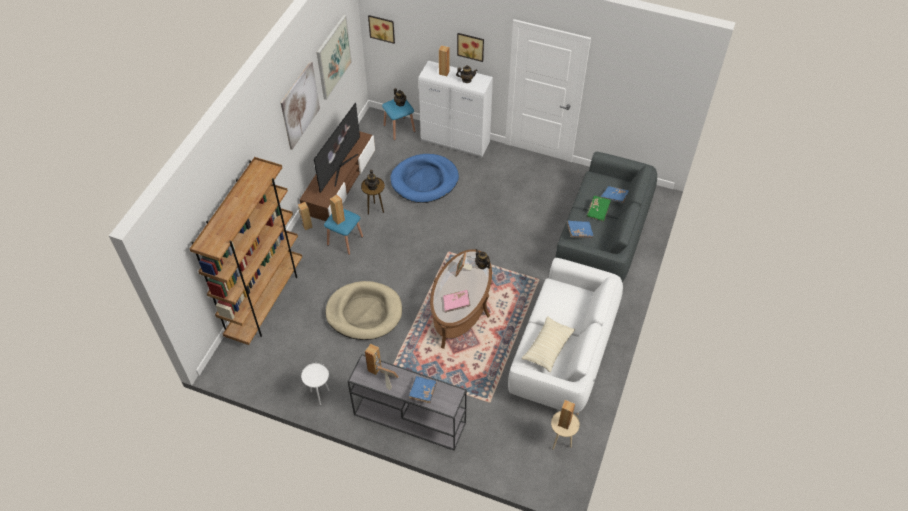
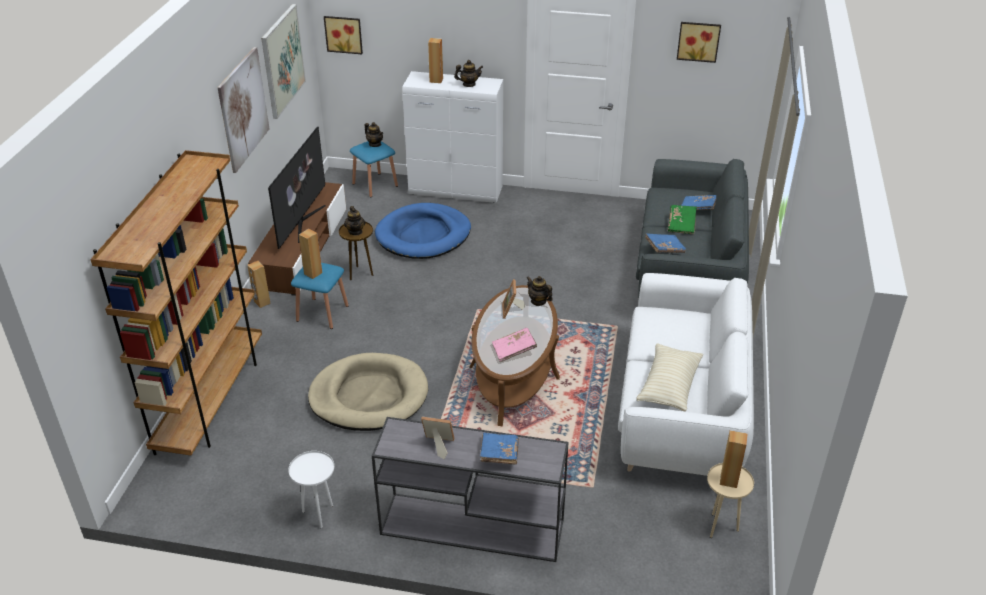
camera: 10 degrees left, 15 degrees down
brown speaker [365,344,381,375] -> none
picture [457,33,484,62] -> picture moved to [677,22,721,63]

